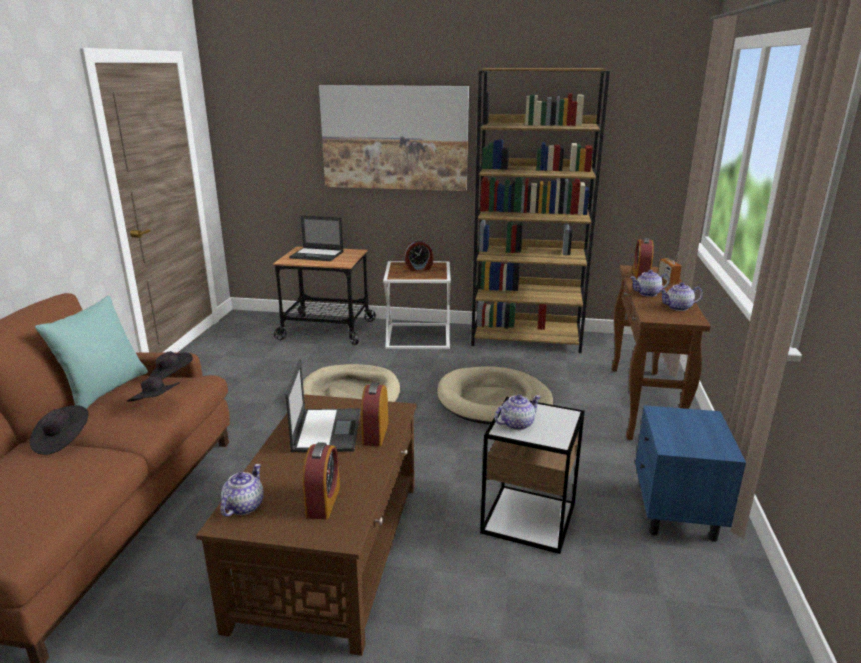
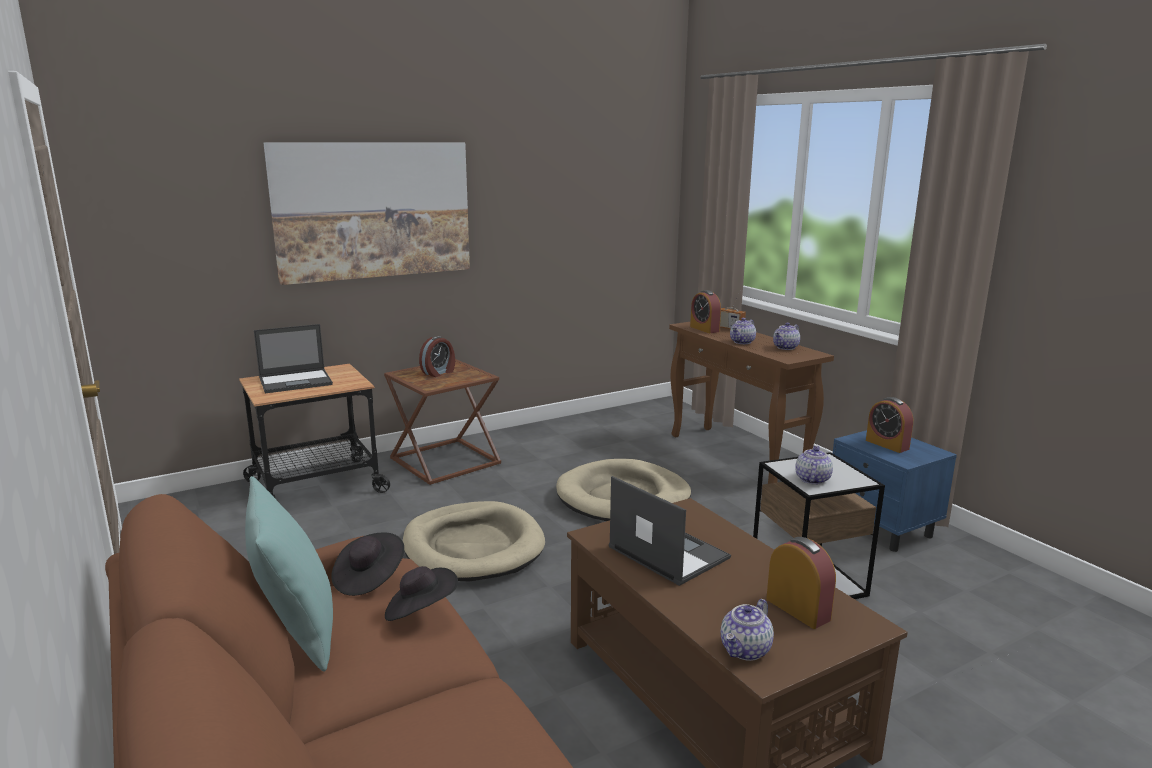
camera: 40 degrees left, 5 degrees down
black hat [30,405,88,455] -> none
teapot [220,464,264,517] -> teapot turned 120 degrees counterclockwise [721,599,774,661]
alarm clock [361,383,388,446] -> alarm clock moved to [866,397,913,453]
white side table [383,261,451,349] -> brown side table [384,359,501,485]
brown bookcase [471,68,610,353] -> none

